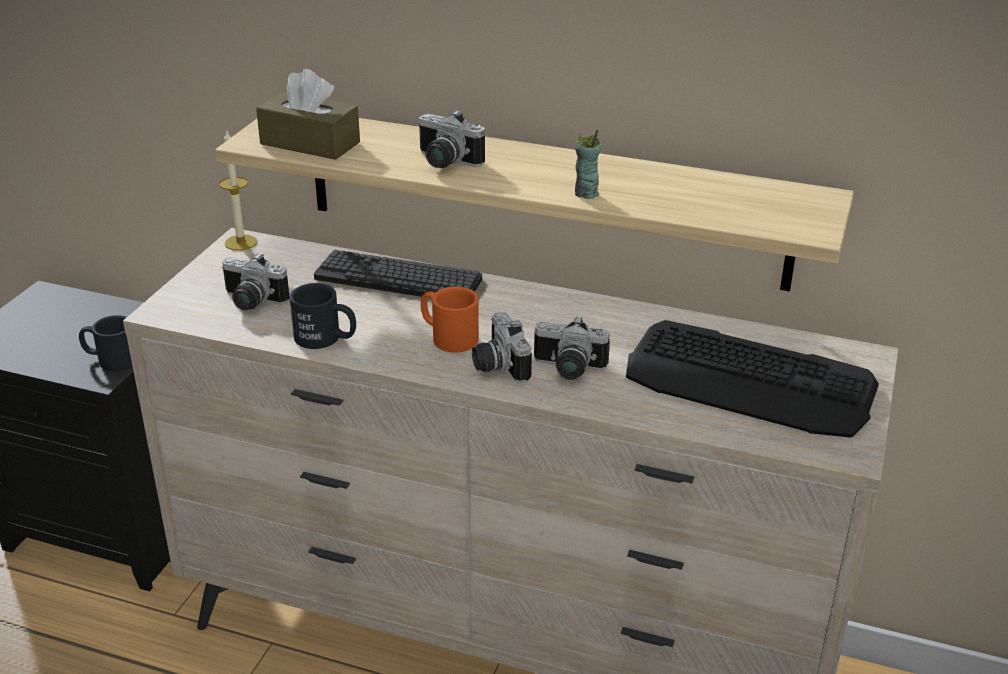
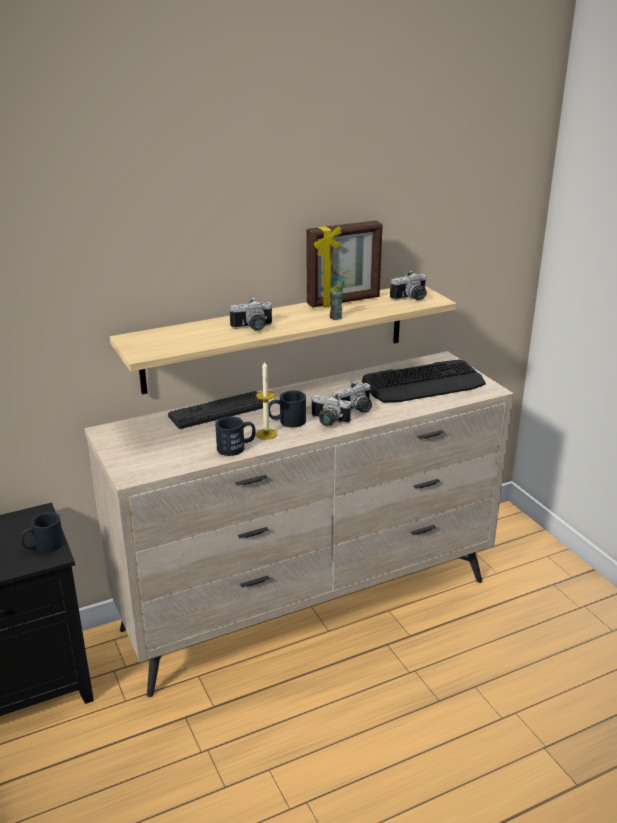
camera: 45 degrees left, 5 degrees down
candle [219,129,257,251] -> candle moved to [256,360,277,440]
camera [222,253,289,310] -> camera moved to [390,270,427,300]
brown tissue box [256,69,360,160] -> none
orange mug [421,286,479,353] -> black mug [269,391,306,427]
none -> picture frame [307,220,383,307]

